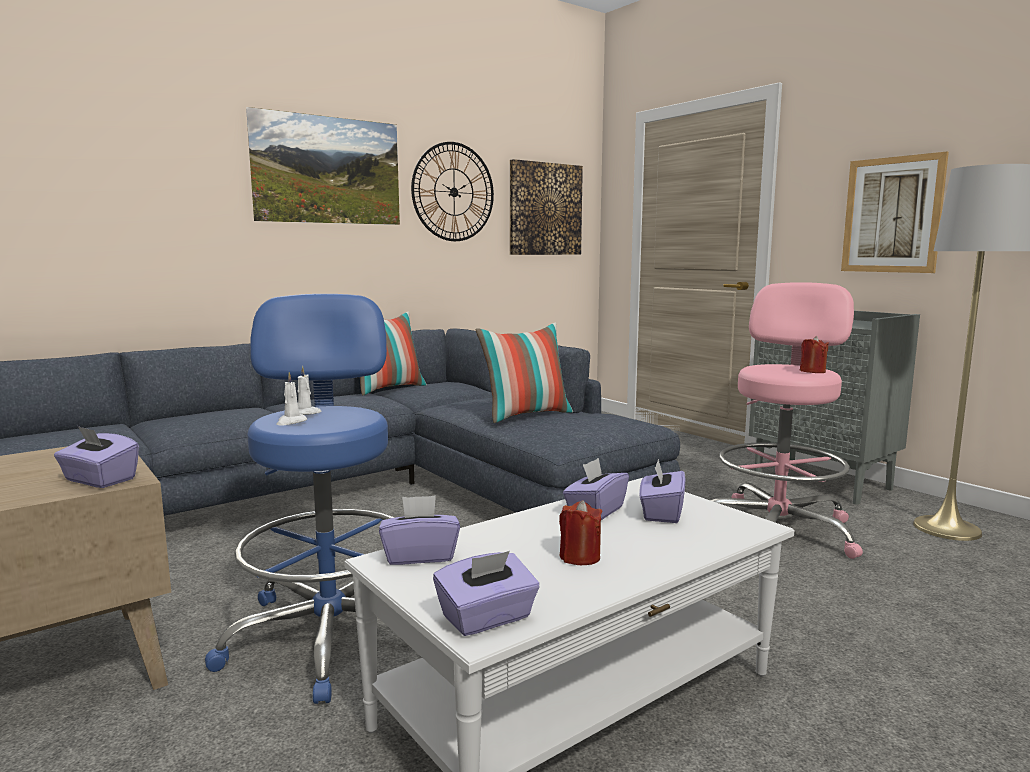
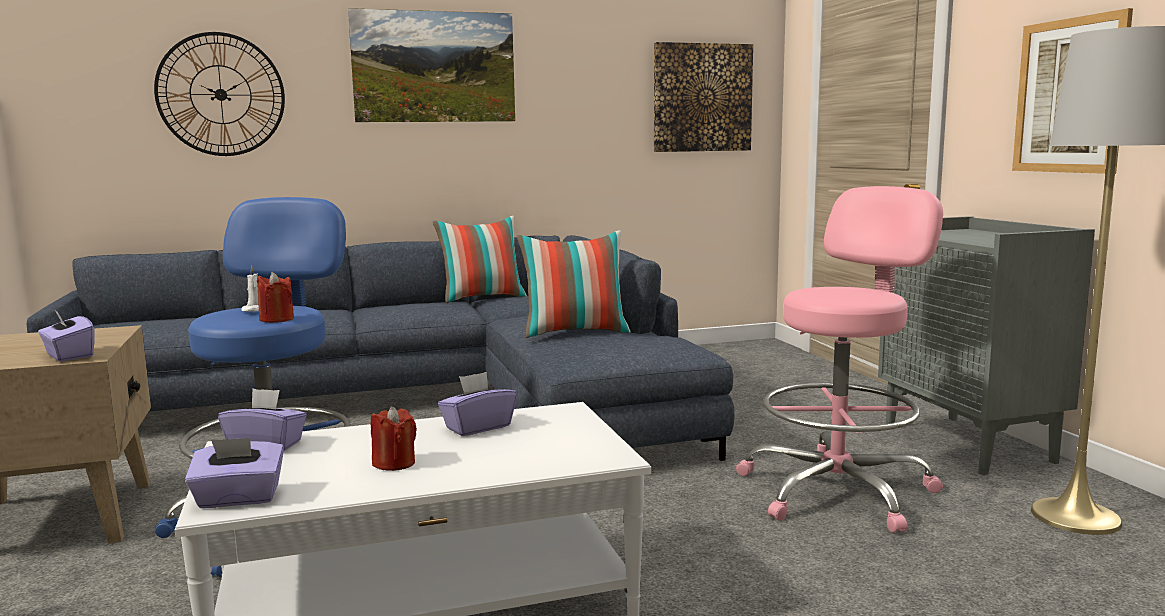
camera: 20 degrees right, 0 degrees up
white candle [276,372,307,425] -> none
wall clock [411,142,494,241] -> wall clock moved to [154,32,285,156]
purple tissue box [639,459,685,523] -> none
red candle [800,336,829,373] -> red candle moved to [257,272,294,323]

